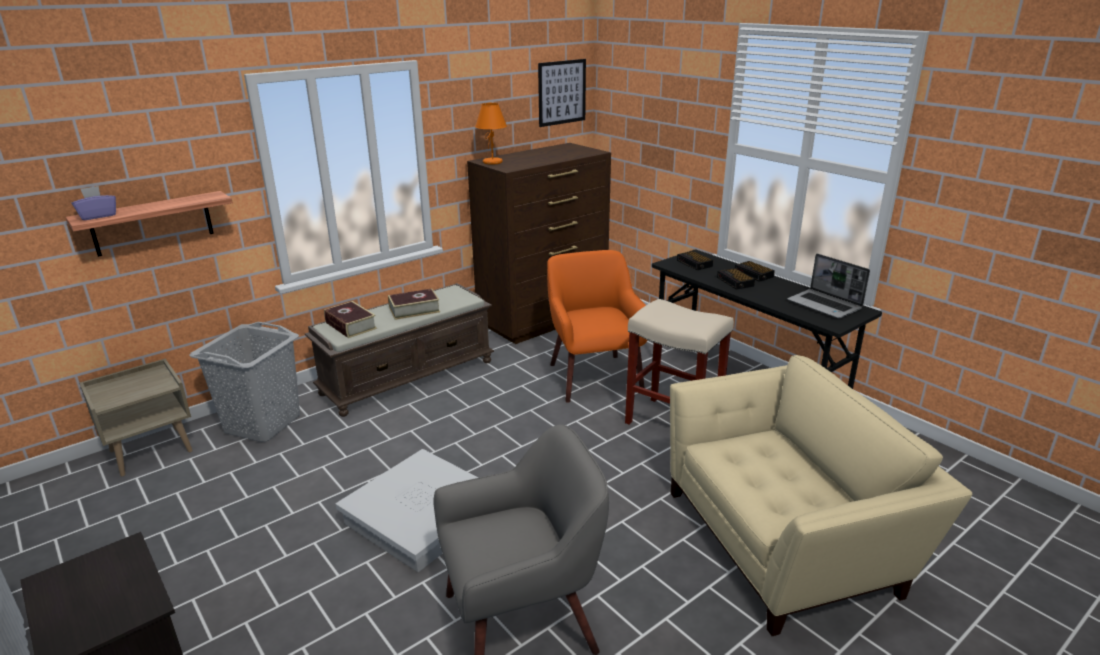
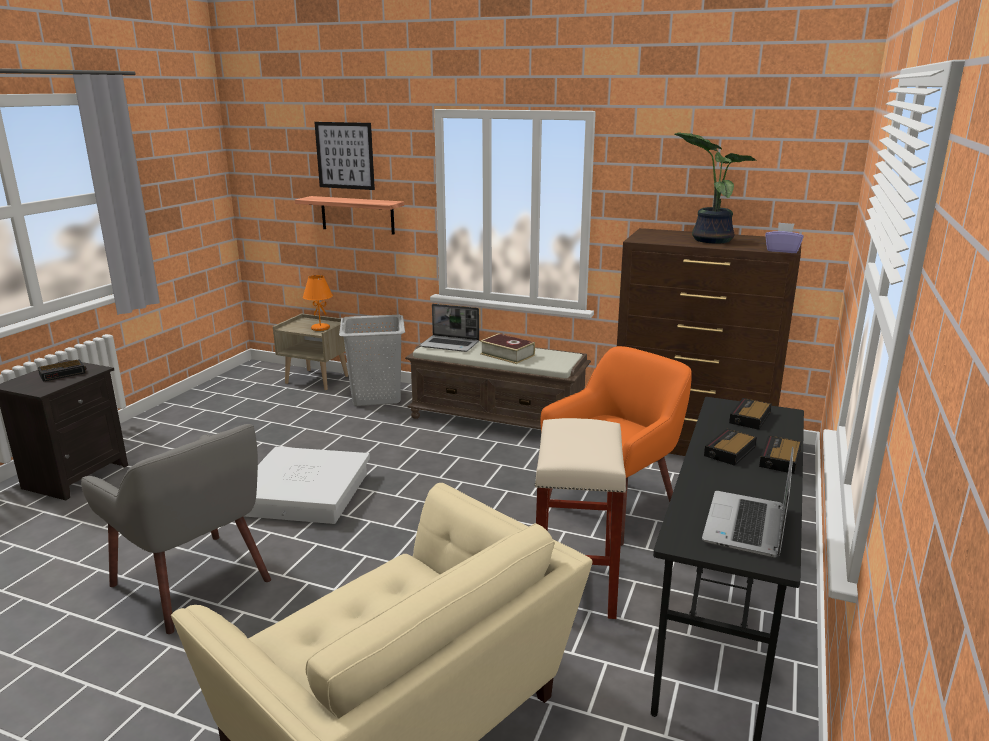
camera: 60 degrees right, 5 degrees down
purple tissue box [72,186,116,220] -> purple tissue box moved to [765,223,803,253]
book [324,301,377,338] -> laptop [420,304,479,352]
orange table lamp [475,103,507,165] -> orange table lamp moved to [303,275,333,331]
picture [538,59,586,127] -> picture moved to [314,122,375,190]
none -> alarm clock [38,359,87,382]
none -> potted plant [674,132,758,243]

